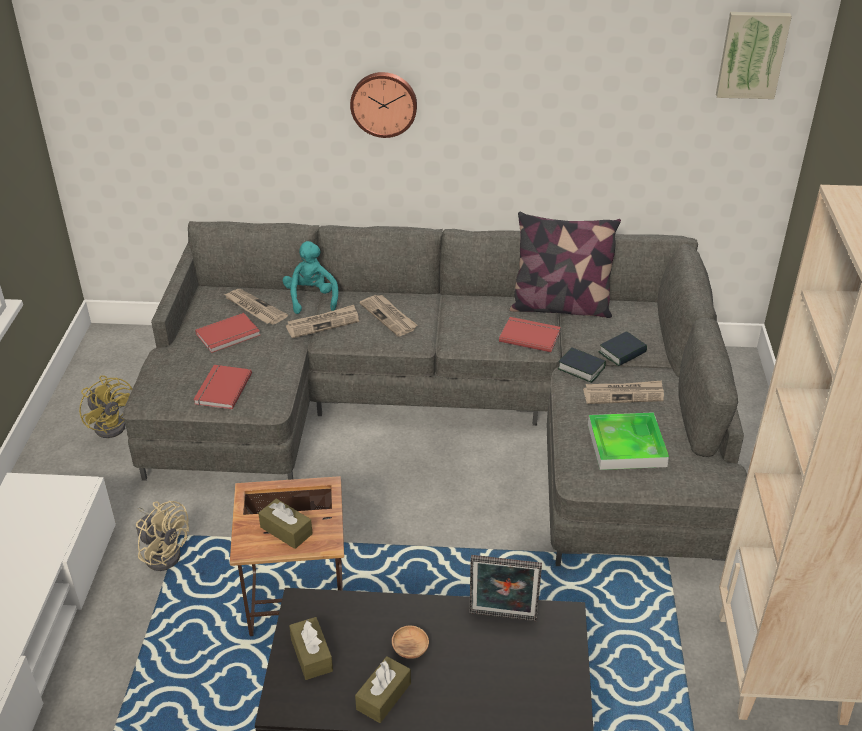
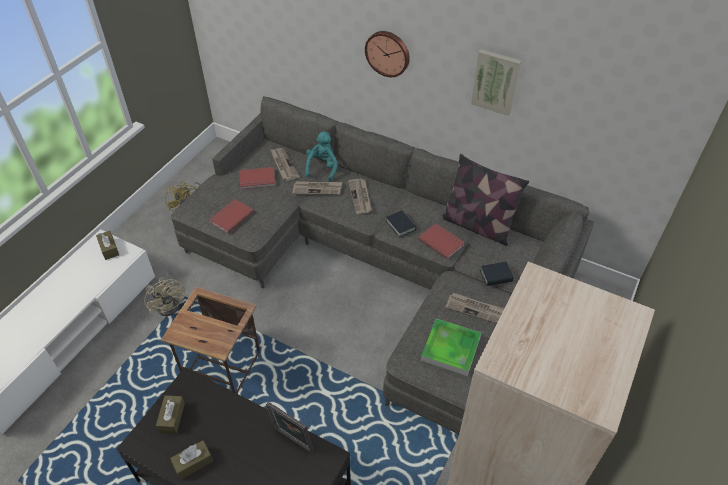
camera: 25 degrees right, 10 degrees up
brown tissue box [258,499,313,549] -> brown tissue box moved to [96,231,119,260]
brown bowl [392,626,429,659] -> none
book [558,348,606,383] -> book moved to [386,210,416,238]
picture [716,12,792,99] -> picture moved to [471,49,522,116]

